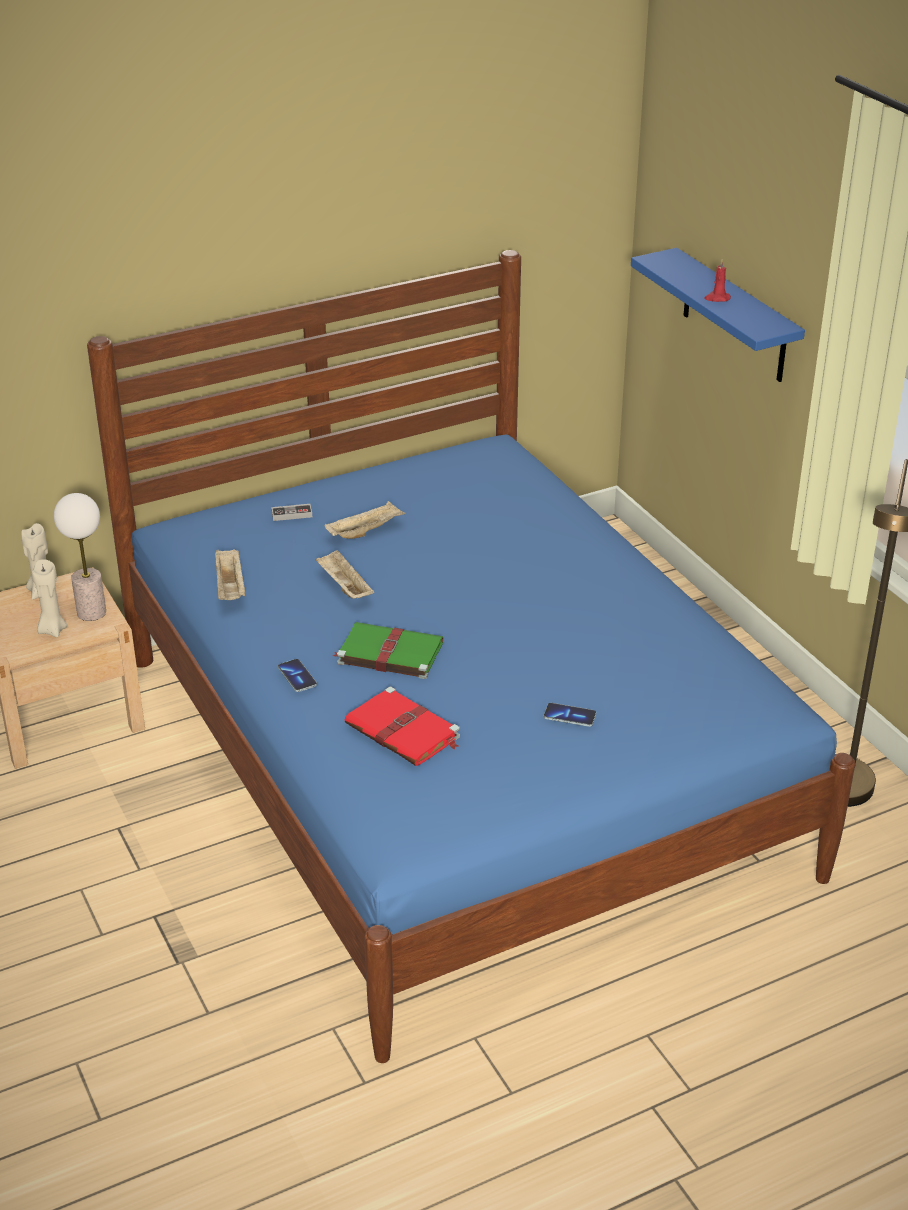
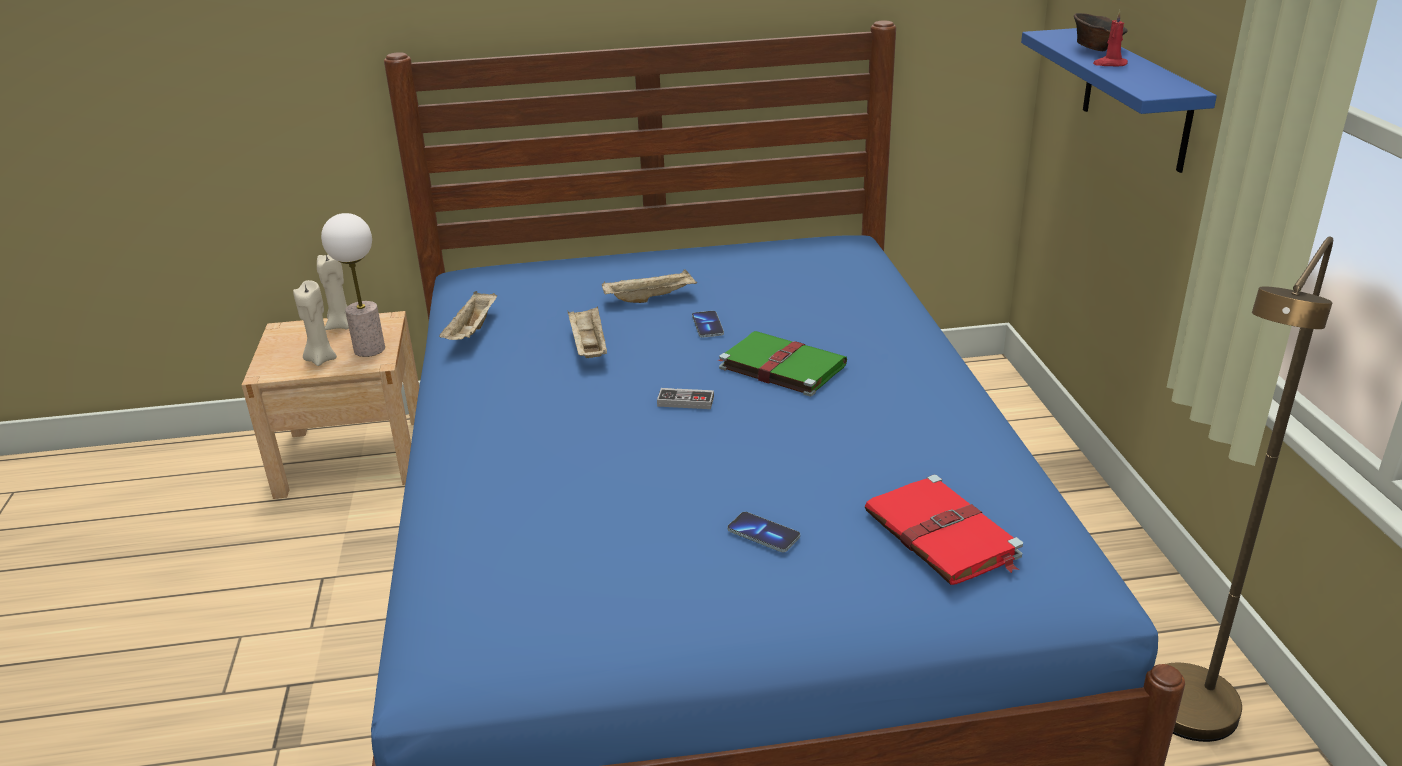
camera: 20 degrees right, 5 degrees down
game controller [271,504,312,521] -> game controller moved to [657,388,714,409]
phone [278,659,317,692] -> phone moved to [692,311,724,338]
green book [333,622,443,679] -> green book moved to [718,331,847,397]
red book [344,687,460,766] -> red book moved to [865,475,1023,585]
none -> brown bowl [1074,13,1128,51]

